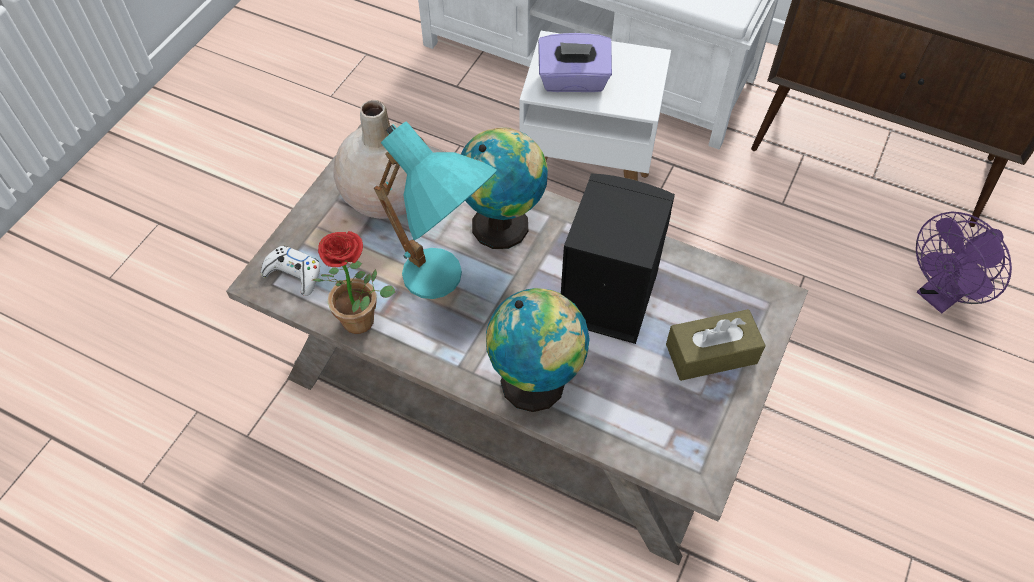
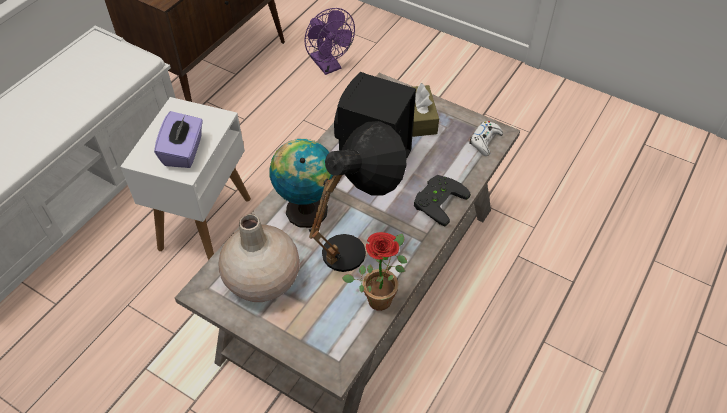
camera: 85 degrees left, 5 degrees down
white game controller [261,246,320,296] -> white game controller moved to [469,121,503,156]
turquoise table lamp [374,121,496,299] -> black table lamp [309,121,406,272]
globe [486,288,589,412] -> black game controller [414,175,471,226]

